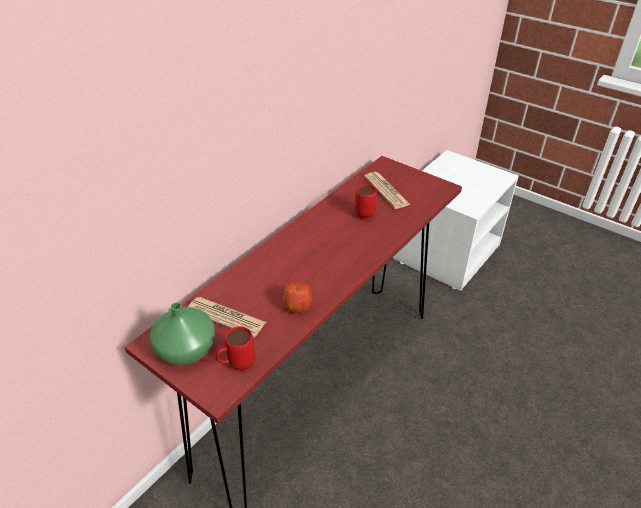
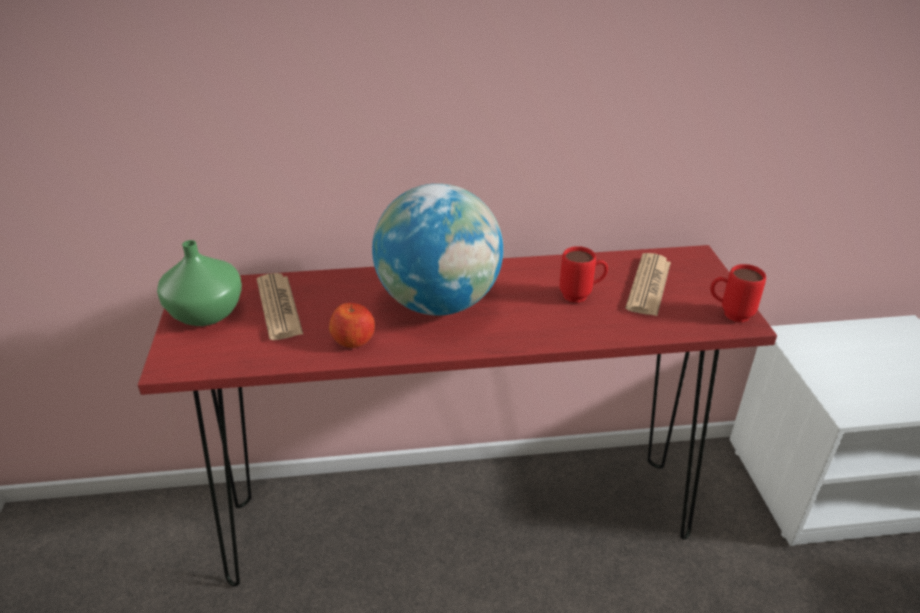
camera: 45 degrees right, 5 degrees down
red mug [216,326,255,371] -> red mug moved to [710,264,766,322]
none -> globe [372,183,503,315]

